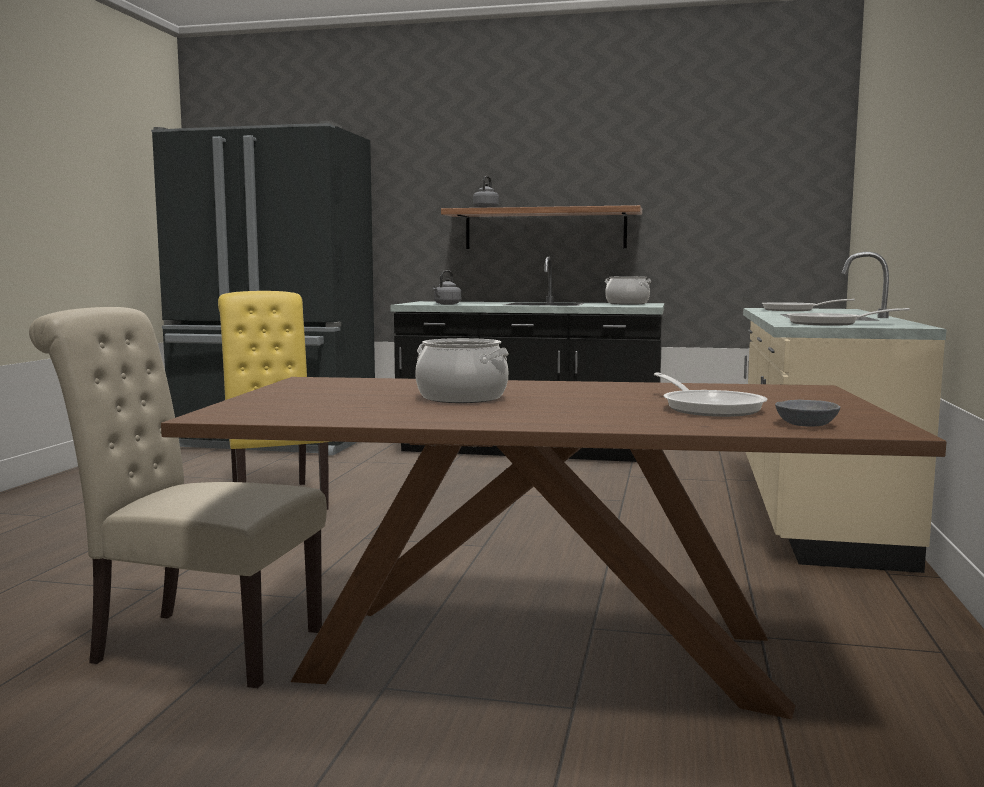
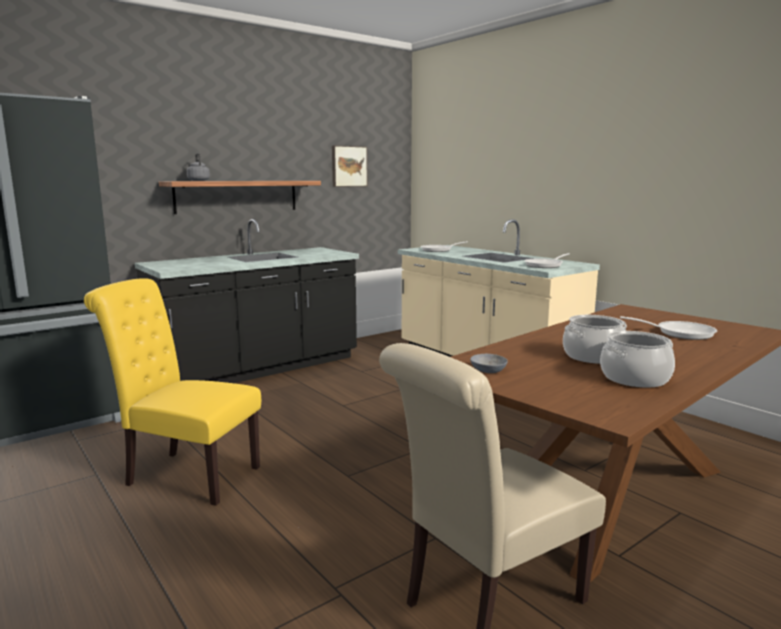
camera: 50 degrees left, 5 degrees up
grey kettle [433,270,461,305] -> none
cooking pot [605,277,651,305] -> cooking pot moved to [600,331,675,388]
grey bowl [775,400,840,427] -> grey bowl moved to [470,354,508,373]
none -> picture [332,145,368,187]

